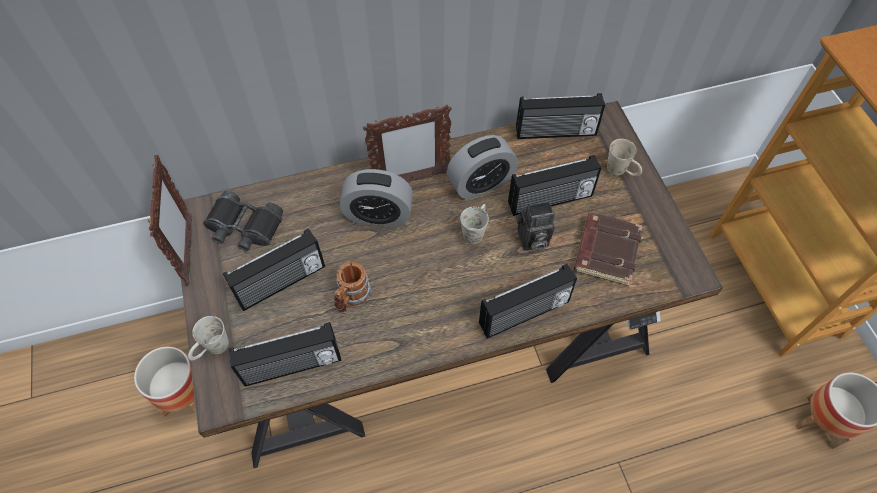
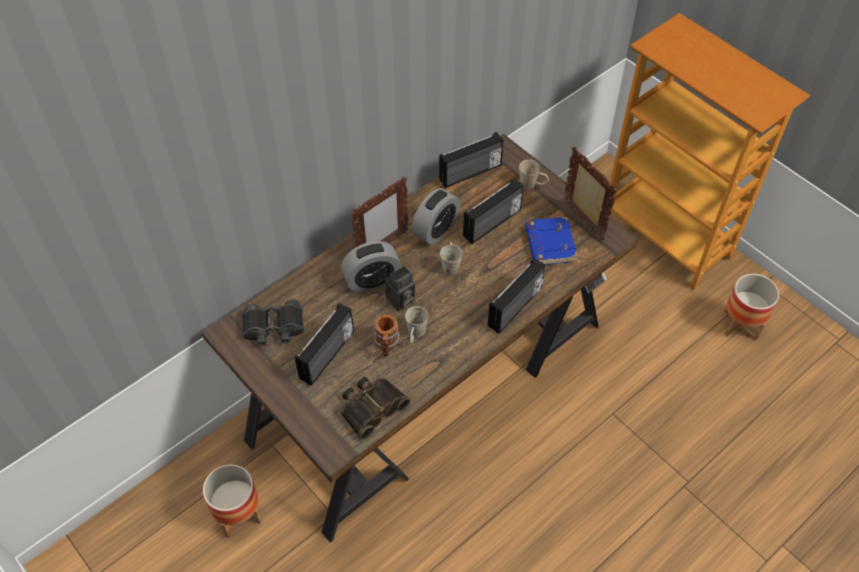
camera: 25 degrees left, 5 degrees down
picture frame [148,155,192,285] -> picture frame moved to [564,147,617,240]
white mug [188,316,229,361] -> white mug moved to [405,306,428,343]
radio [229,322,341,387] -> binoculars [341,377,411,440]
camera [516,201,555,251] -> camera moved to [383,266,415,311]
brown book [574,213,642,286] -> blue book [525,217,578,265]

